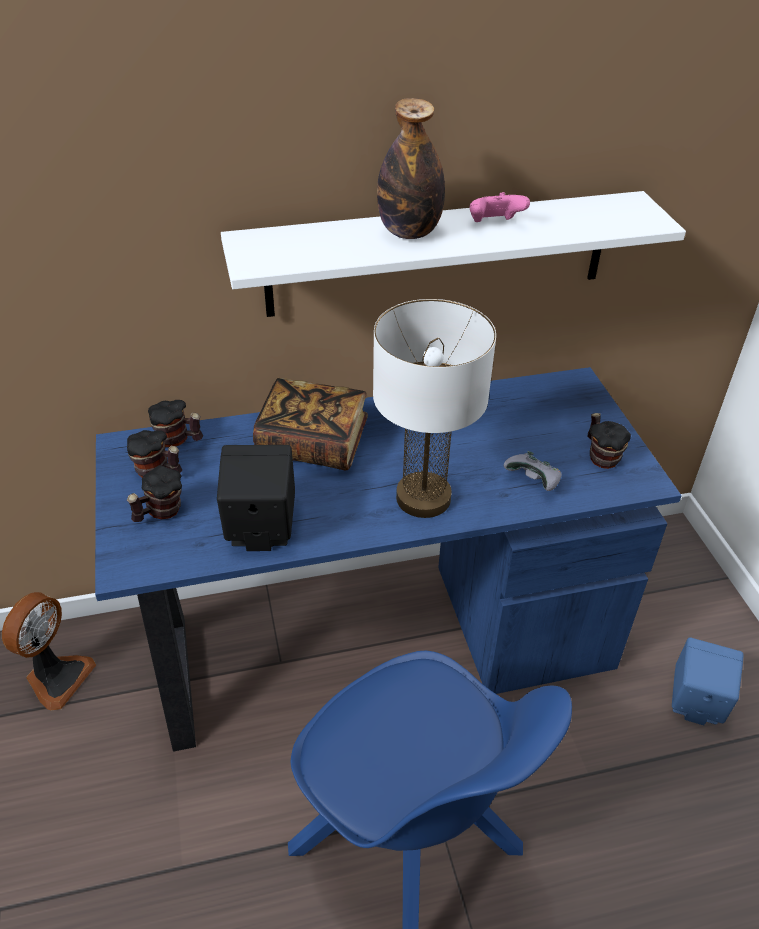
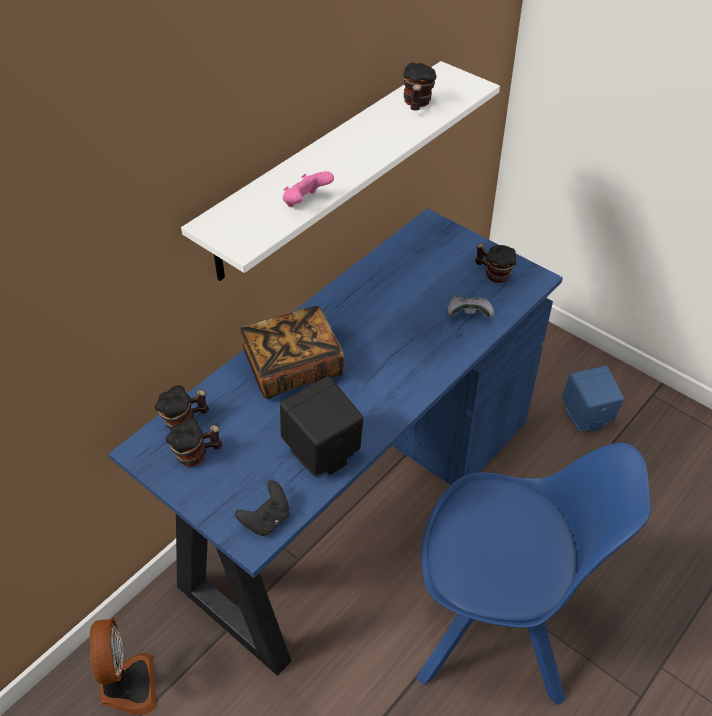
camera: 35 degrees left, 5 degrees up
mug [127,466,182,522] -> mug moved to [403,62,437,111]
table lamp [373,299,496,518] -> none
bottle [377,98,445,239] -> none
pink game controller [470,192,530,222] -> pink game controller moved to [282,171,334,207]
none -> black game controller [235,480,289,536]

